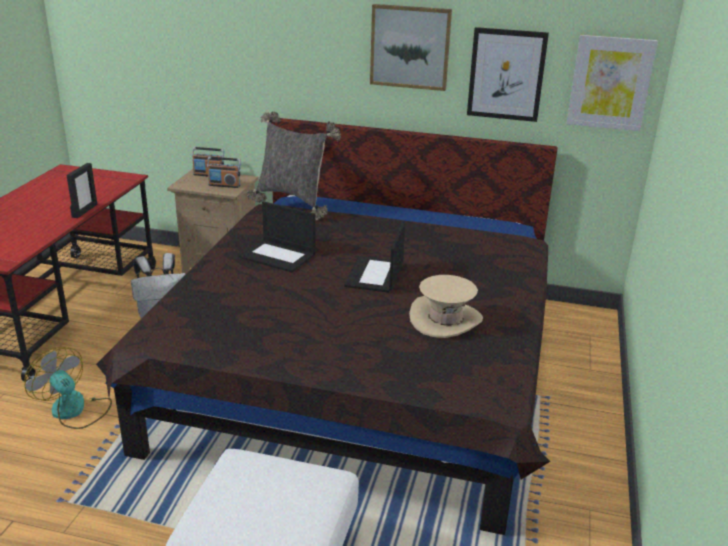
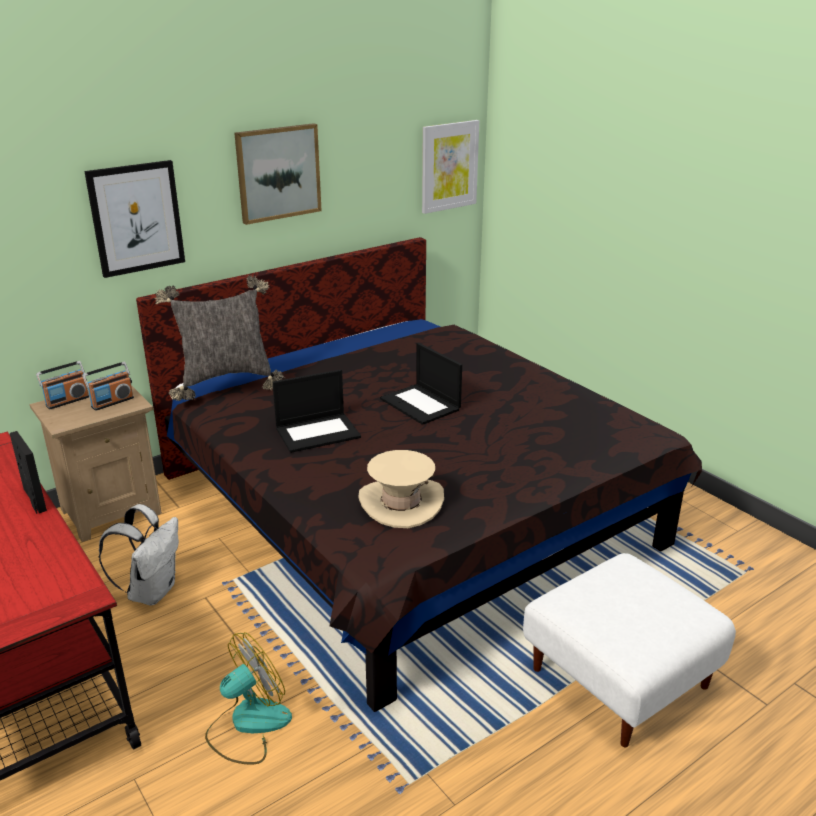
camera: 50 degrees left, 0 degrees up
fan [24,347,112,429] -> fan turned 150 degrees clockwise [205,632,292,765]
beige hat [409,275,483,338] -> beige hat moved to [358,450,444,528]
picture [467,27,549,122] -> picture moved to [84,160,185,278]

